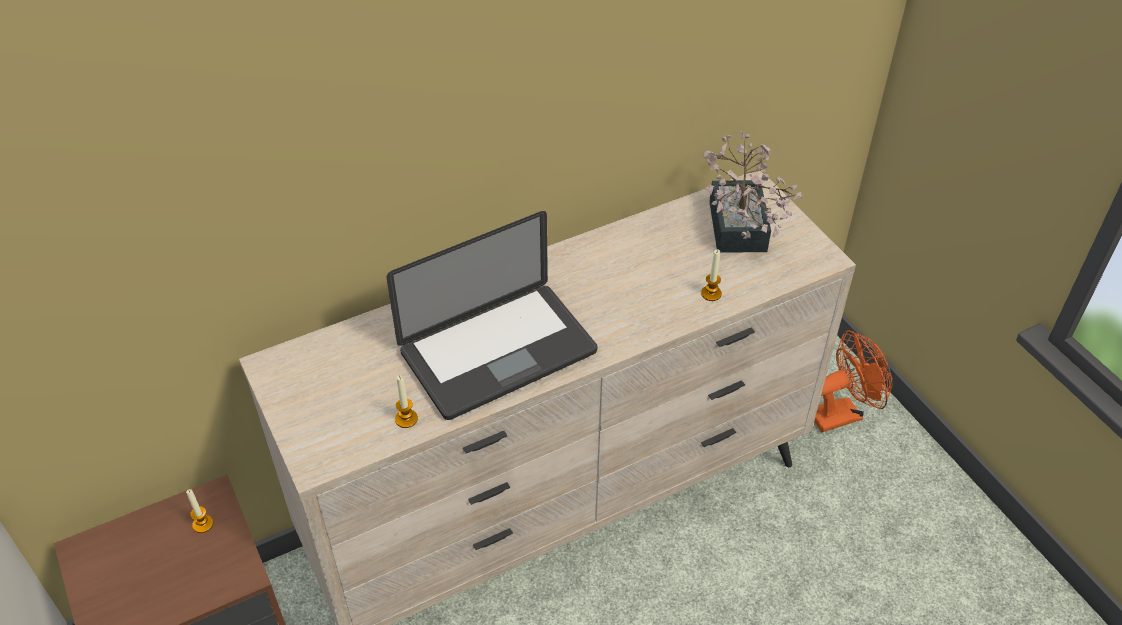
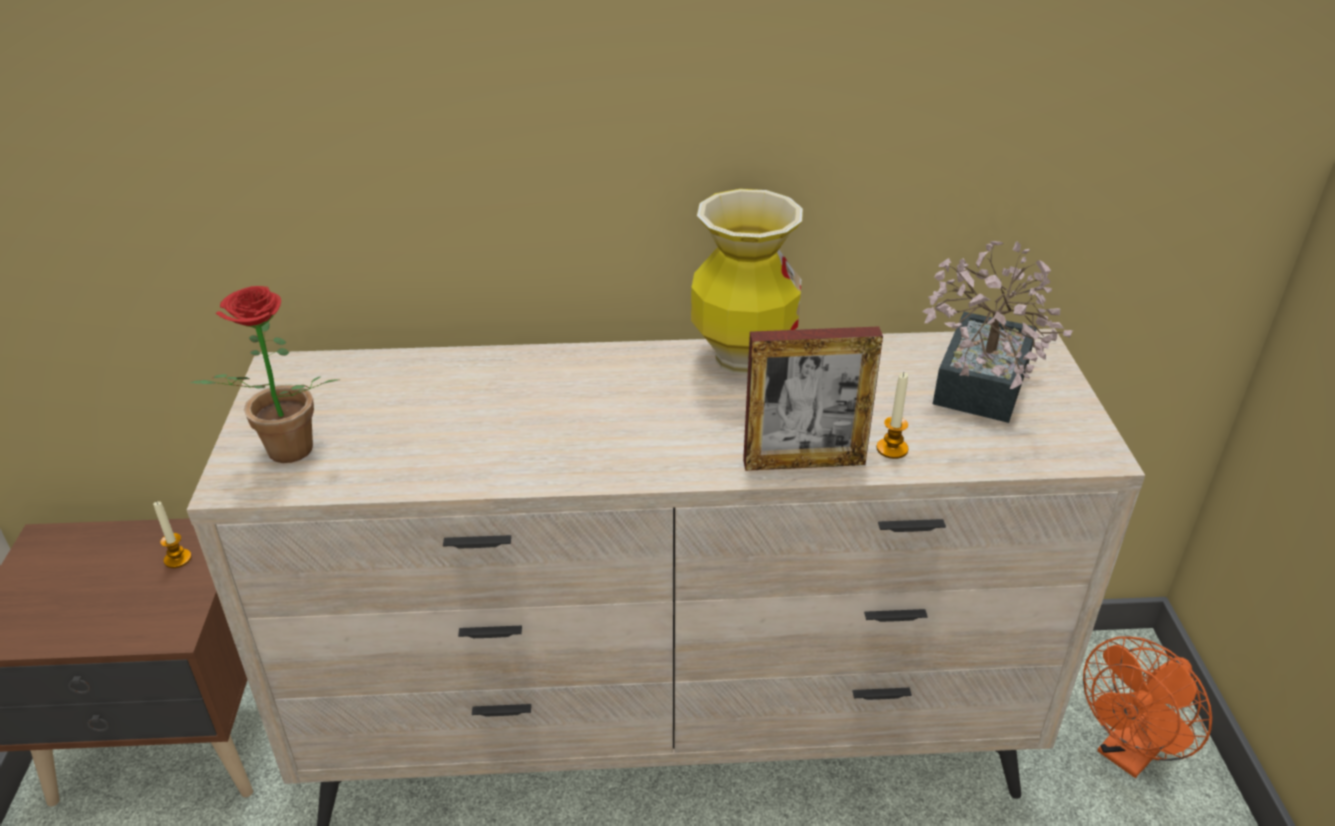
camera: 25 degrees right, 10 degrees down
laptop [387,211,597,420] -> none
candle [395,375,418,428] -> none
orange fan [814,330,892,432] -> orange fan turned 135 degrees clockwise [1083,636,1212,778]
none -> potted plant [190,286,338,463]
none -> vase [691,189,803,375]
none -> picture frame [743,326,883,471]

